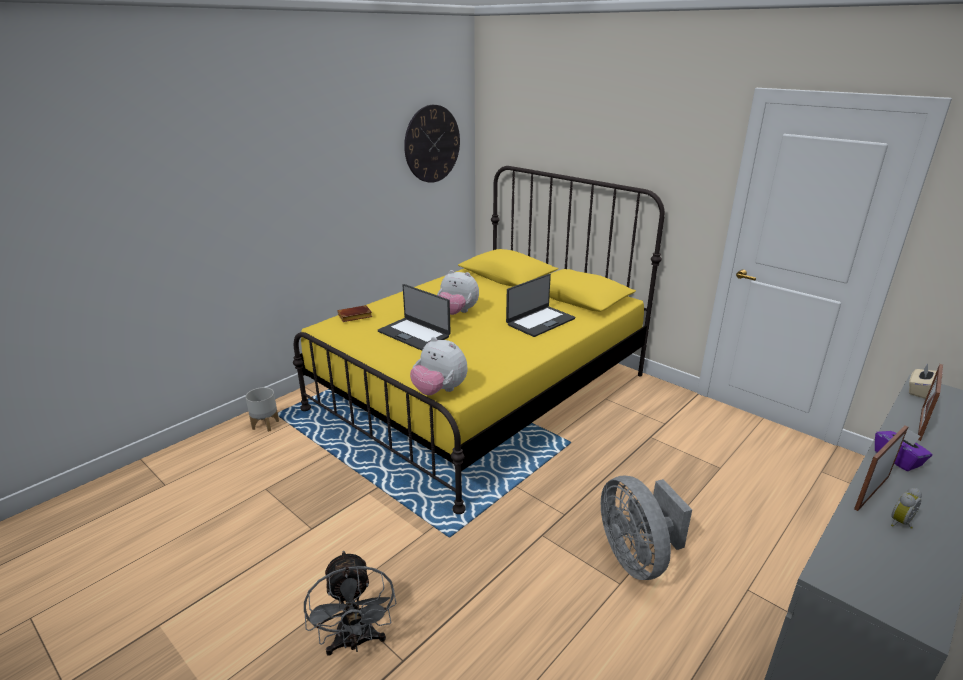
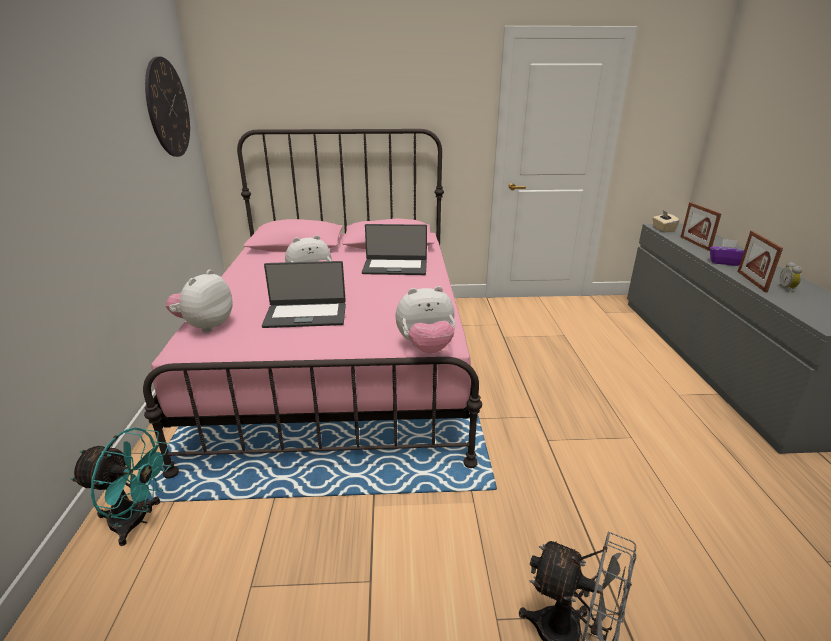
camera: 45 degrees left, 0 degrees up
grey planter [245,387,279,432] -> turquoise fan [71,428,171,546]
yellow bed [293,166,665,514] -> pink bed [143,129,482,479]
brown book [337,305,372,322] -> plush toy [166,269,233,333]
laptop [506,274,575,337] -> laptop turned 90 degrees clockwise [362,224,427,275]
grey fan [601,475,692,580] -> none

